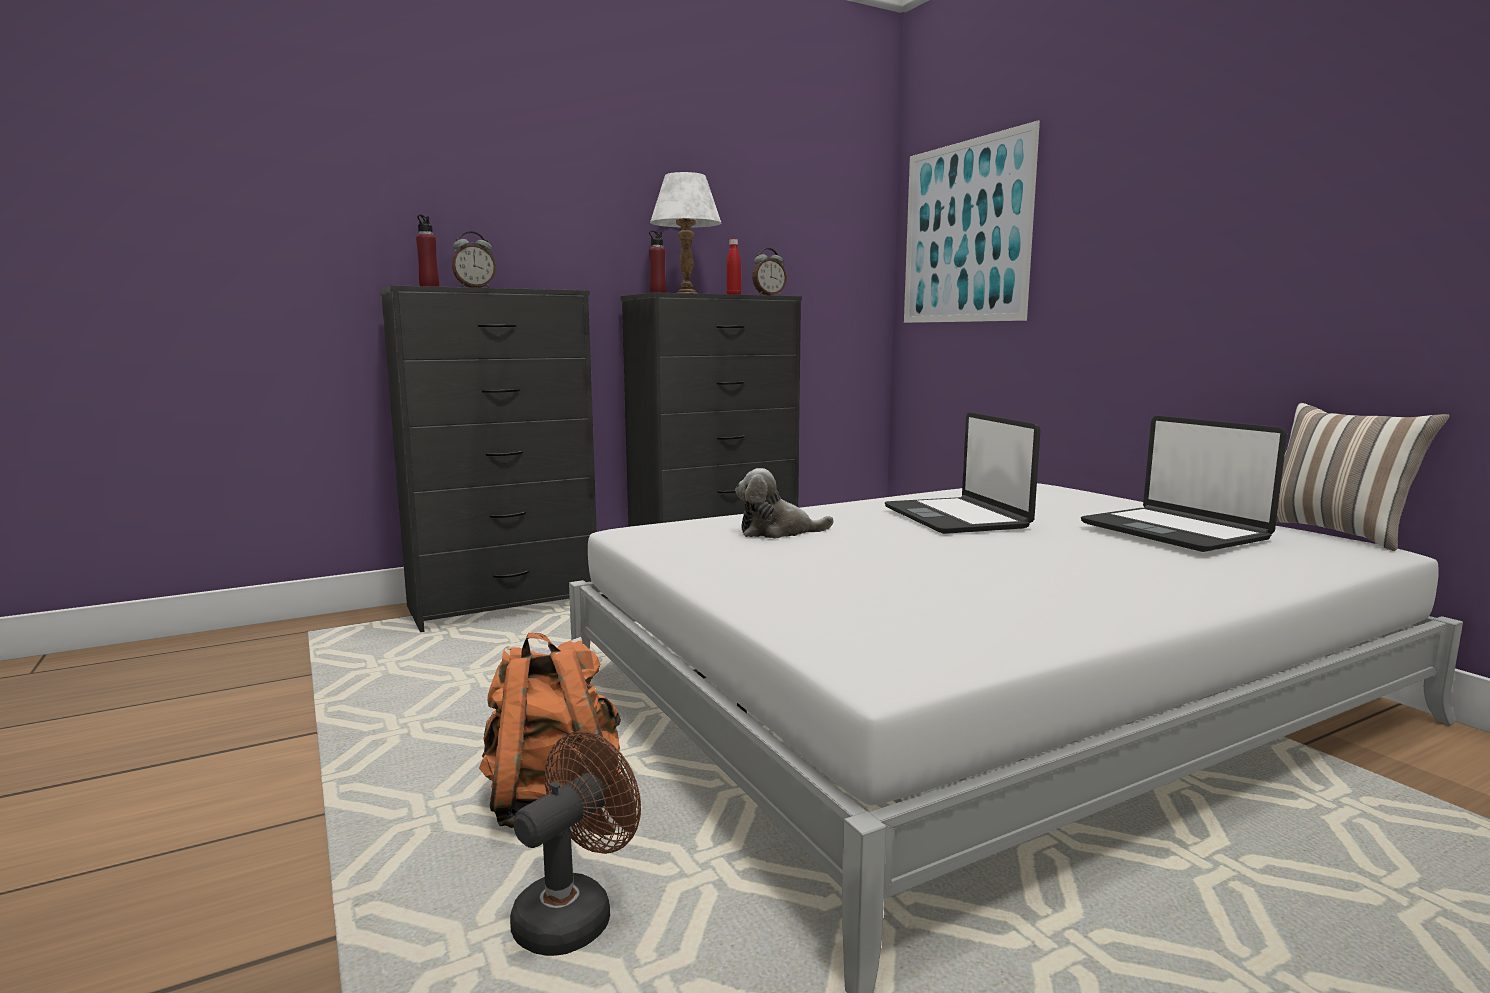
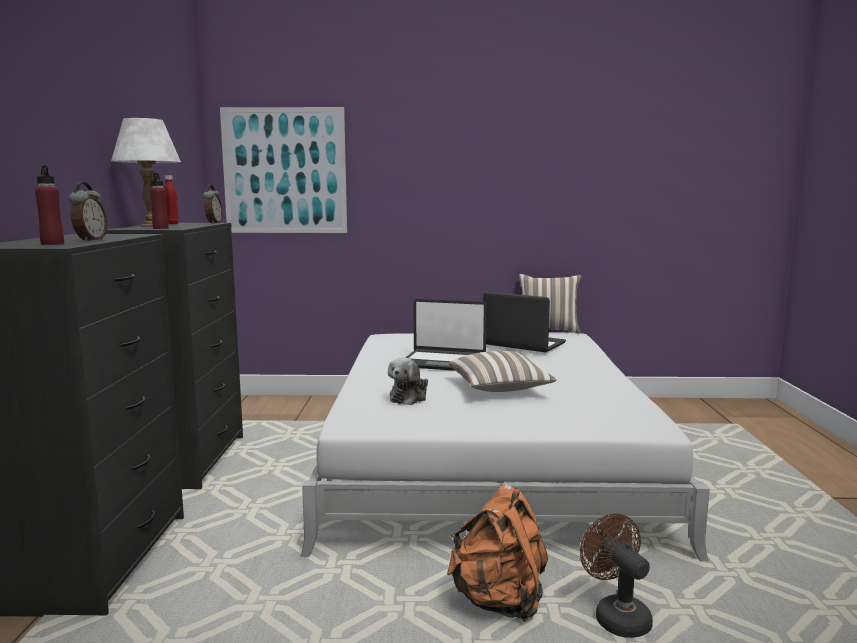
camera: 60 degrees left, 0 degrees up
laptop [1081,415,1287,552] -> laptop turned 150 degrees counterclockwise [483,292,566,352]
none -> pillow [449,351,557,392]

